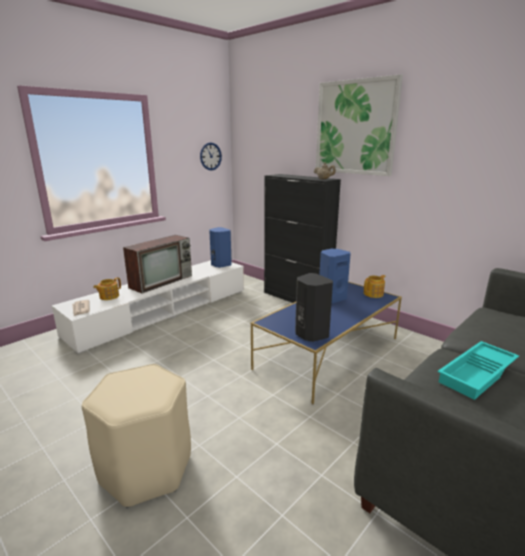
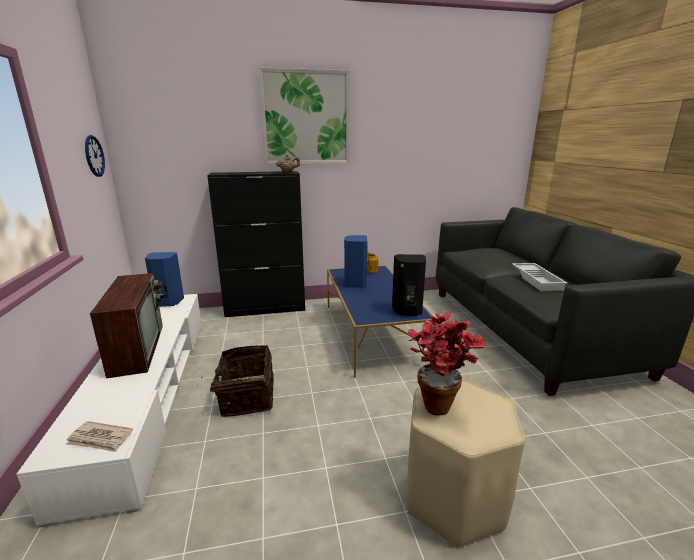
camera: 55 degrees left, 0 degrees up
teapot [93,277,121,300] -> none
turquoise tray [438,341,519,400] -> white tray [512,263,568,291]
none -> basket [197,345,274,417]
none -> potted plant [408,312,485,415]

